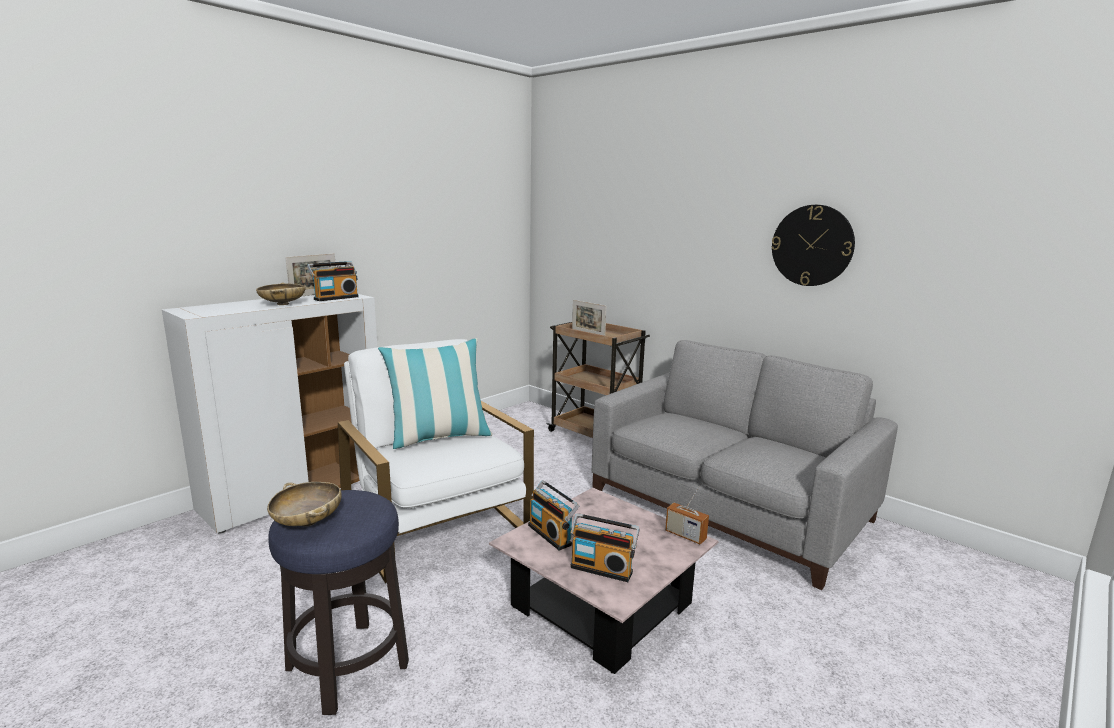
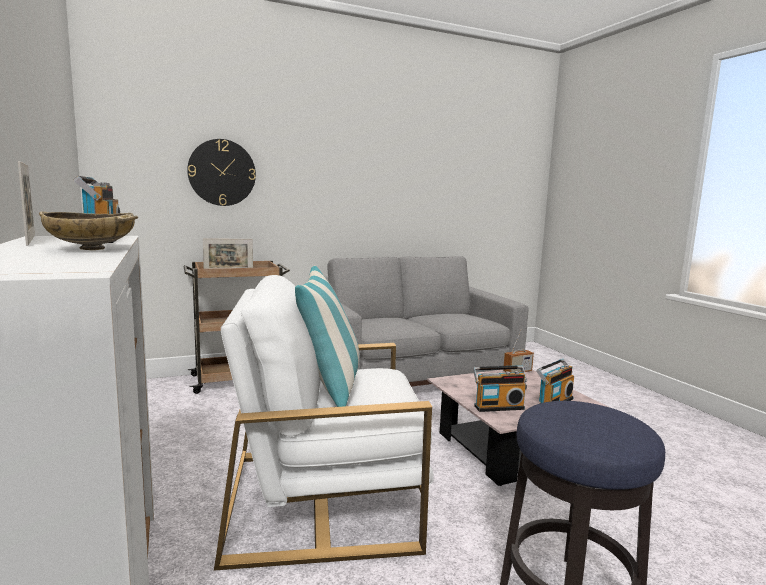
camera: 65 degrees left, 5 degrees down
beige bowl [267,482,342,526] -> none
wall clock [771,205,855,286] -> wall clock moved to [187,139,256,206]

